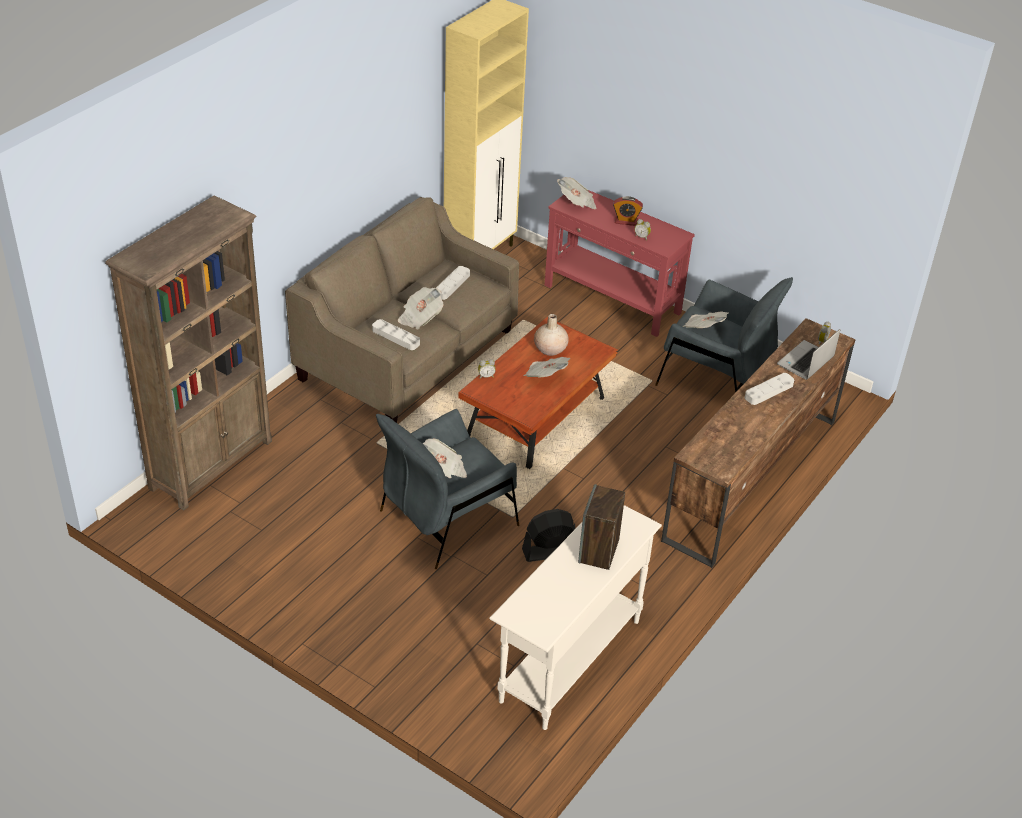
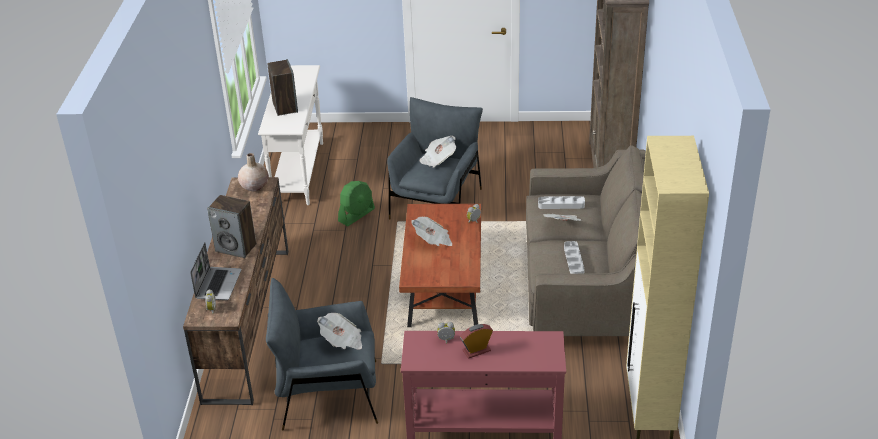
camera: 150 degrees right, 5 degrees down
black fan [522,509,575,562] -> green fan [338,181,375,226]
beige vase [534,314,569,356] -> beige vase moved to [238,153,269,192]
newspaper [557,177,597,209] -> none
grey tray [745,373,794,405] -> speaker [207,195,256,258]

